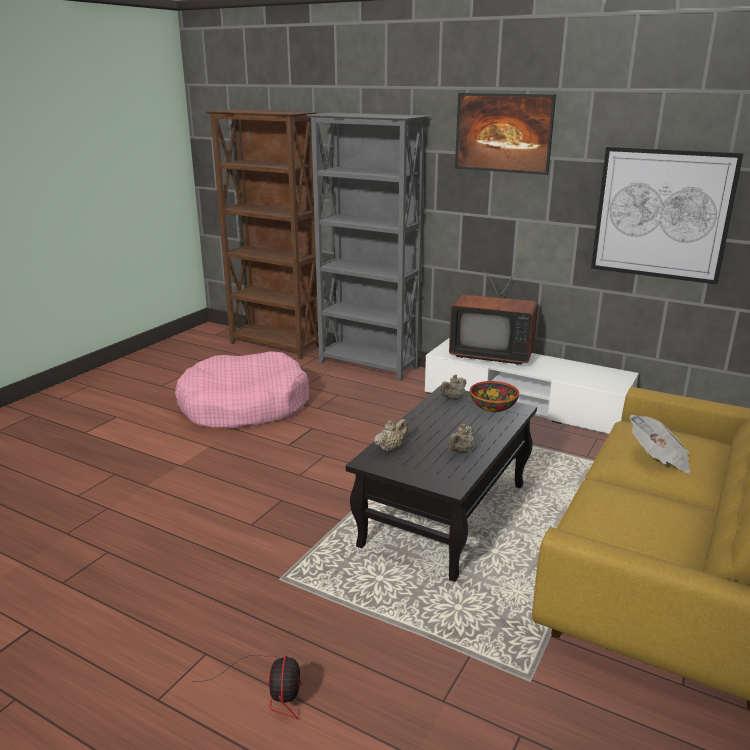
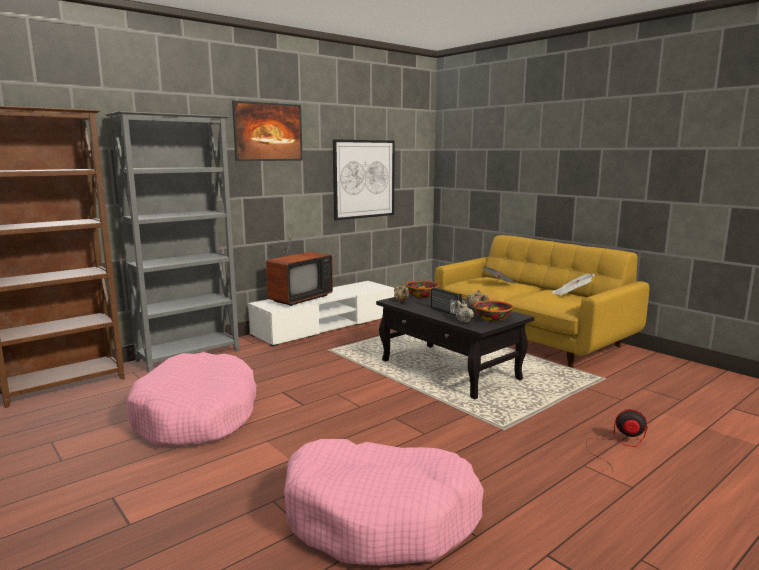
camera: 70 degrees left, 10 degrees down
none -> pink dog bed [284,439,484,565]
none -> radio [431,288,462,316]
none -> bowl [474,301,513,322]
none -> newspaper [552,274,595,295]

